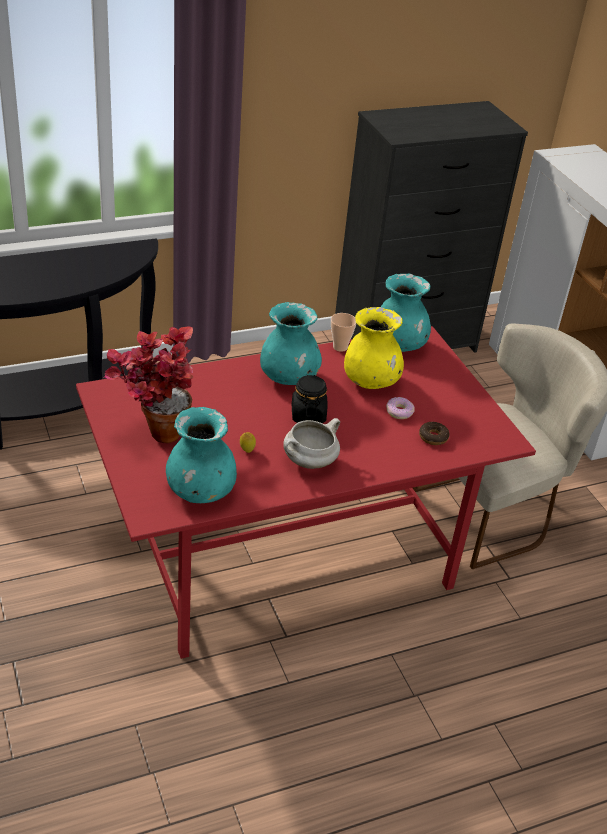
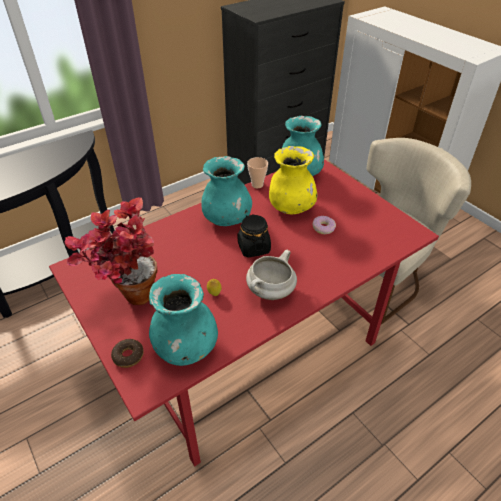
camera: 10 degrees left, 5 degrees up
donut [419,422,450,445] -> donut moved to [111,339,144,368]

